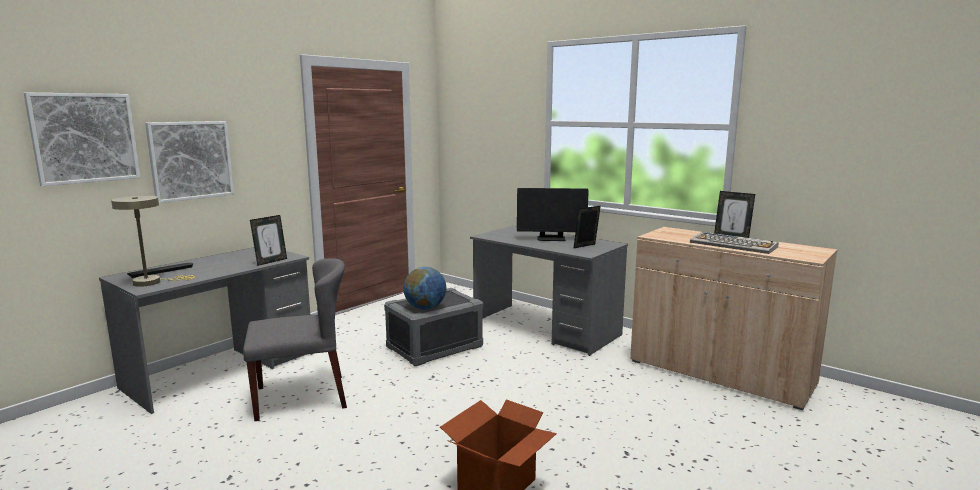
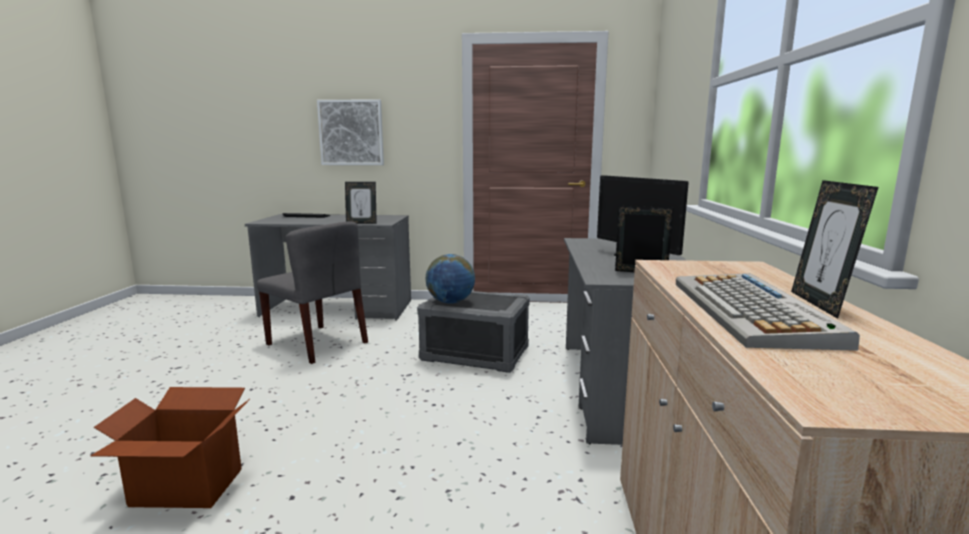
camera: 55 degrees right, 0 degrees up
picture [24,92,140,186] -> none
beige table lamp [111,196,195,287] -> none

